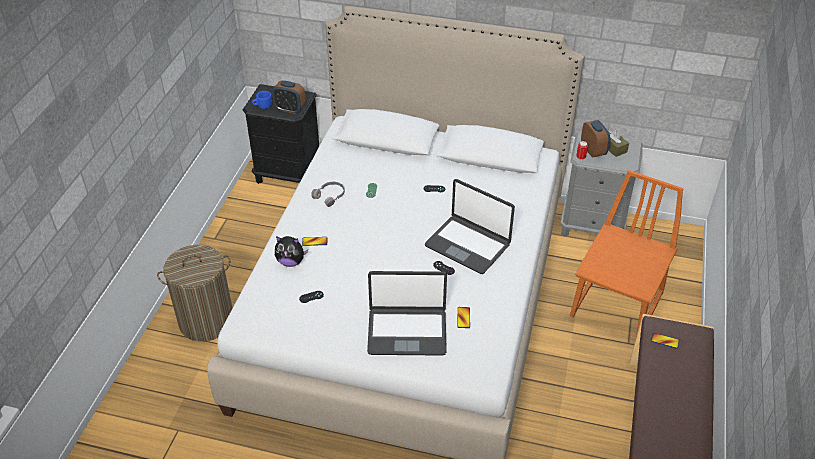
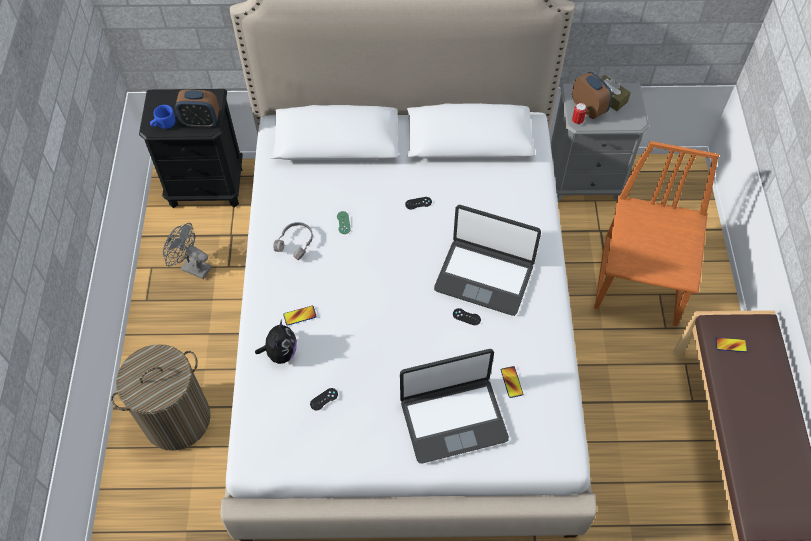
camera: 15 degrees left, 15 degrees up
plush toy [275,236,308,267] -> plush toy turned 75 degrees counterclockwise [255,320,297,364]
none -> grey fan [163,223,212,279]

